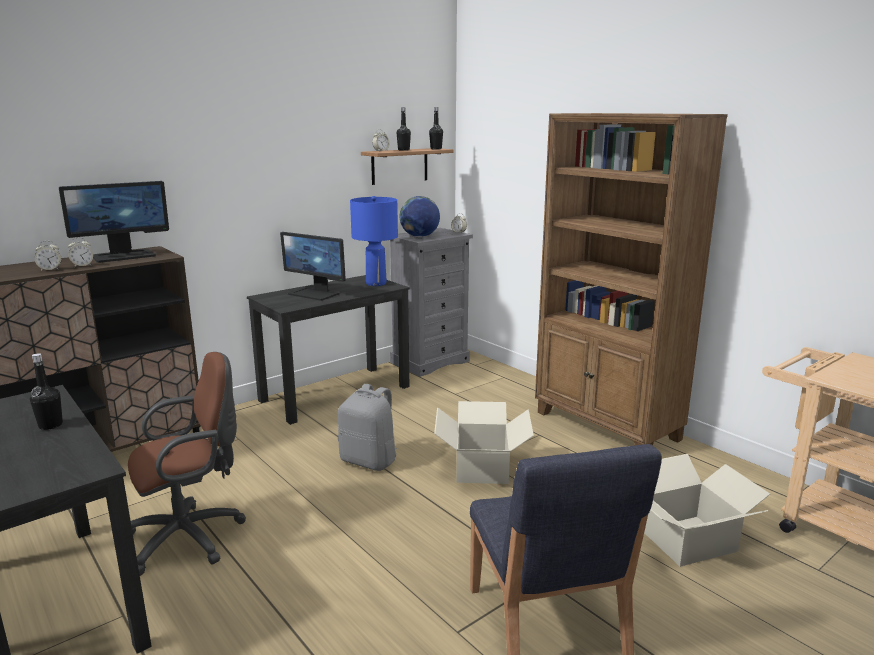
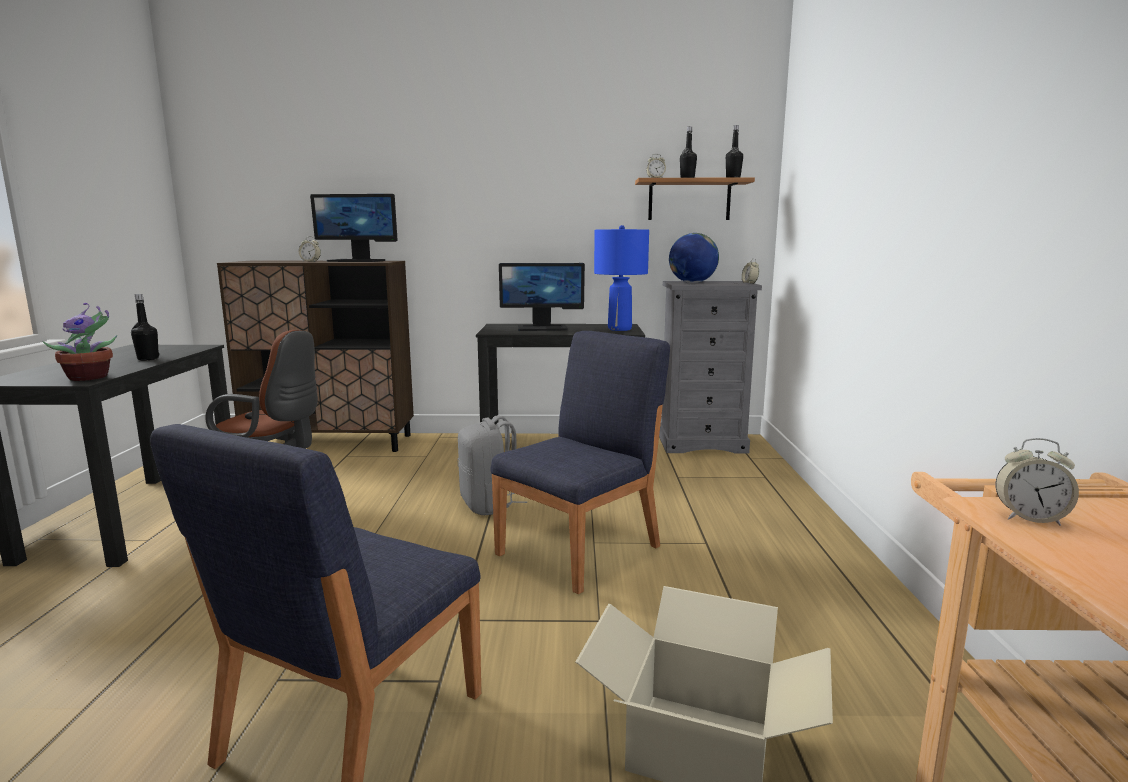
camera: 40 degrees right, 5 degrees down
alarm clock [35,240,62,271] -> alarm clock moved to [996,438,1079,526]
monitor [280,232,346,301] -> monitor turned 75 degrees counterclockwise [499,263,585,331]
cardboard box [434,401,534,484] -> blue chair [490,331,670,594]
brown bookcase [535,113,728,445] -> none
none -> potted plant [42,303,117,381]

